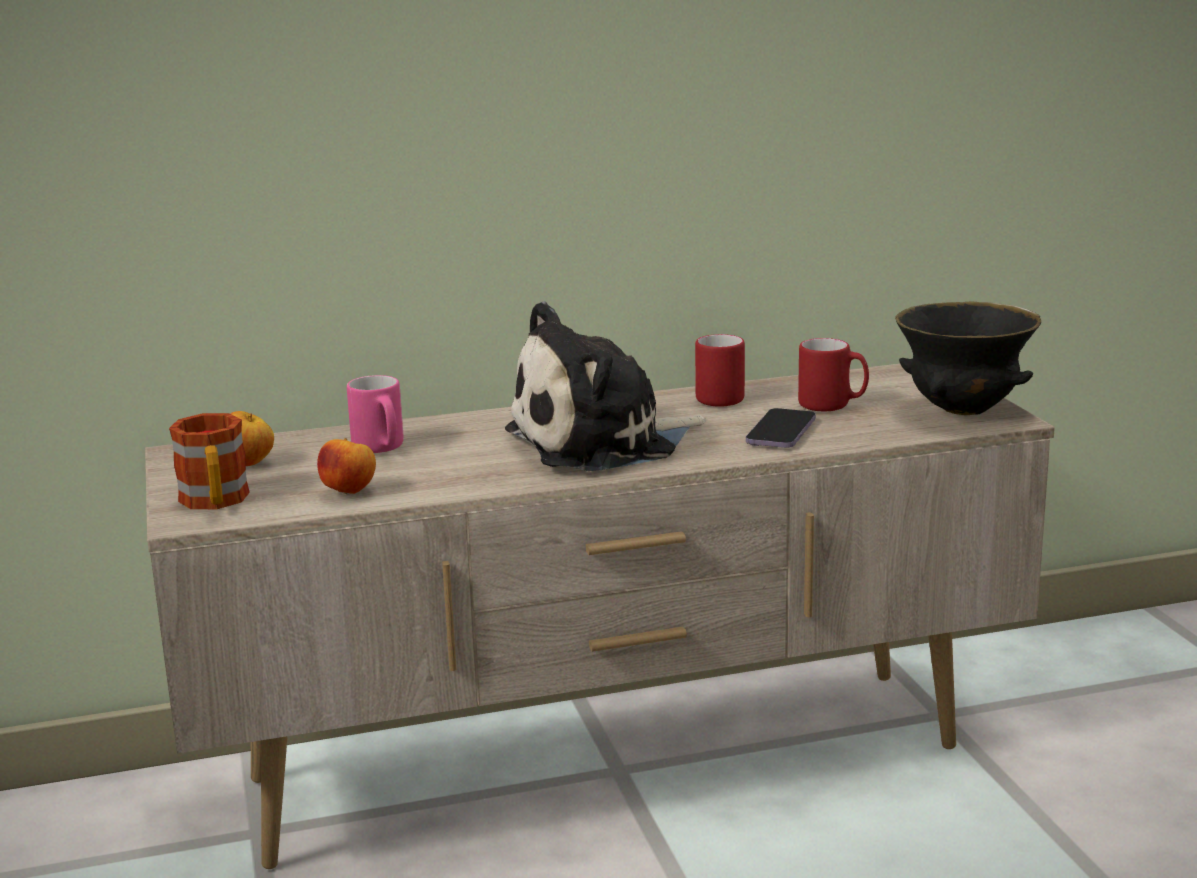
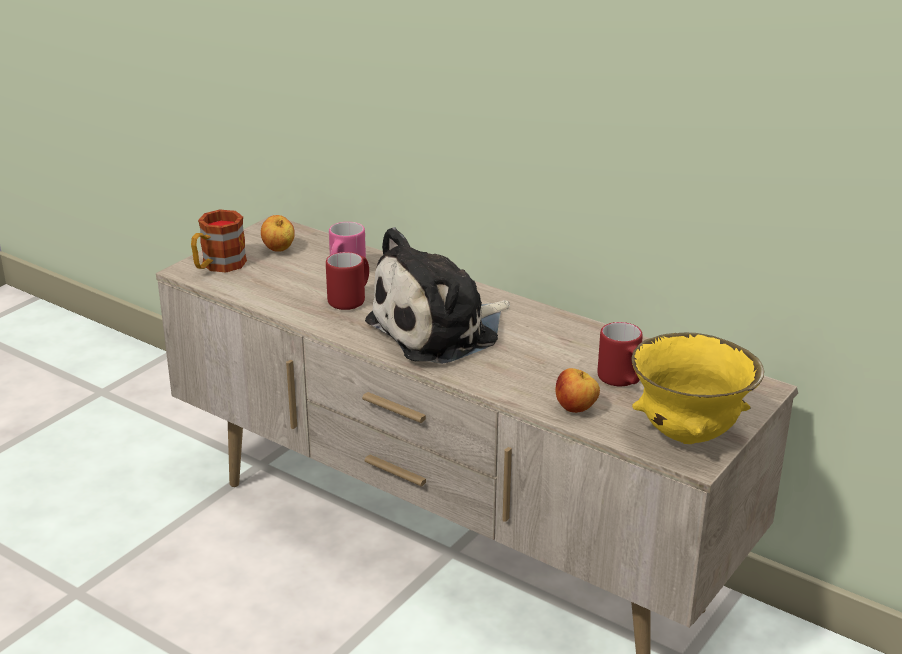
camera: 50 degrees right, 10 degrees up
apple [317,438,376,495] -> apple moved to [556,368,600,413]
plush toy [505,301,706,471] -> plush toy turned 60 degrees counterclockwise [365,227,510,364]
red mug [695,334,745,407] -> red mug moved to [326,252,369,310]
phone [746,408,816,448] -> none
black bowl [895,301,1041,415] -> yellow bowl [631,333,764,444]

